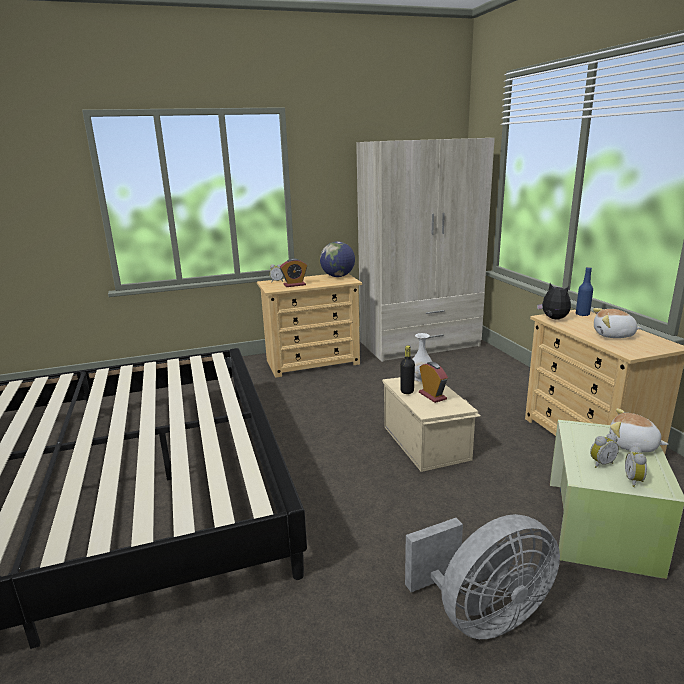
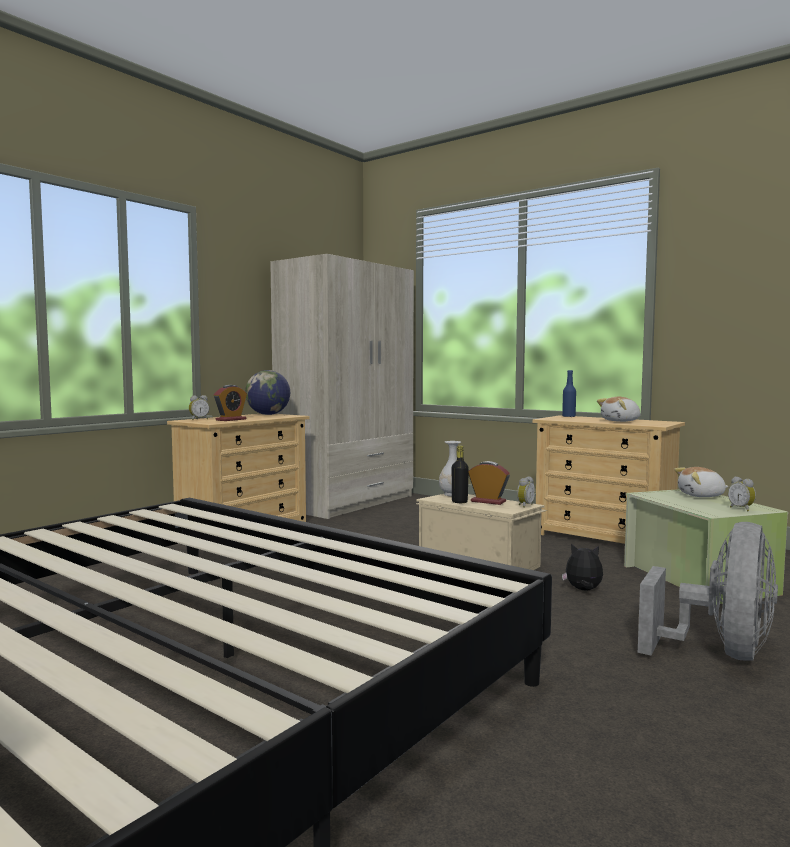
camera: 35 degrees left, 15 degrees down
plush toy [537,283,571,319] -> plush toy moved to [562,543,603,590]
alarm clock [590,433,619,468] -> alarm clock moved to [517,476,535,508]

